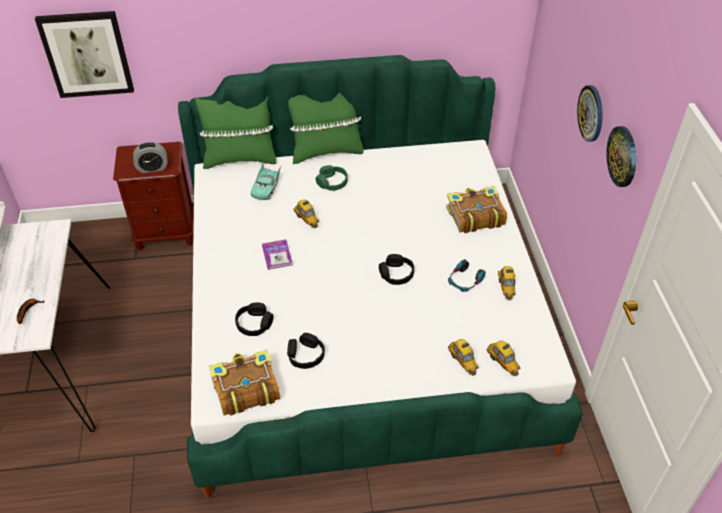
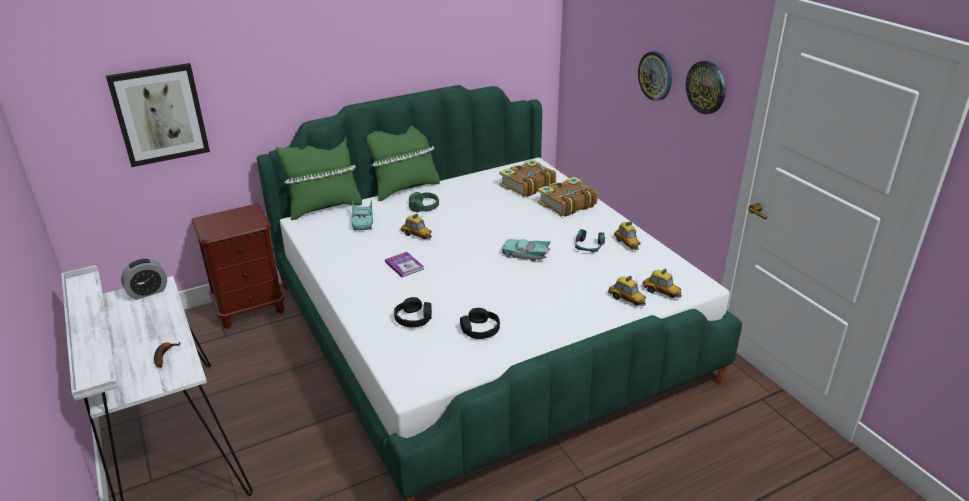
camera: 20 degrees left, 15 degrees down
alarm clock [133,142,168,173] -> alarm clock moved to [121,258,167,300]
book [209,350,280,416] -> book moved to [500,159,556,197]
black headphones [379,254,414,285] -> turquoise toy car [502,239,551,261]

